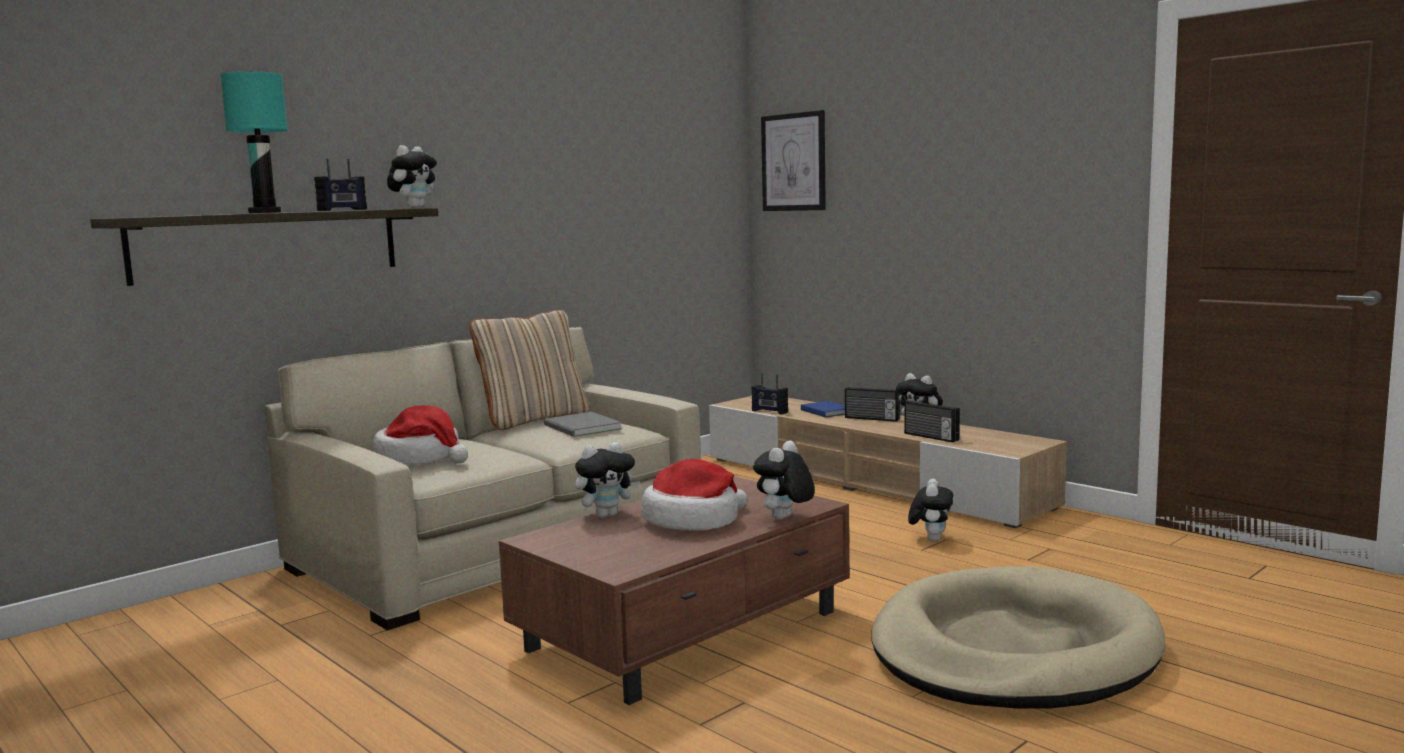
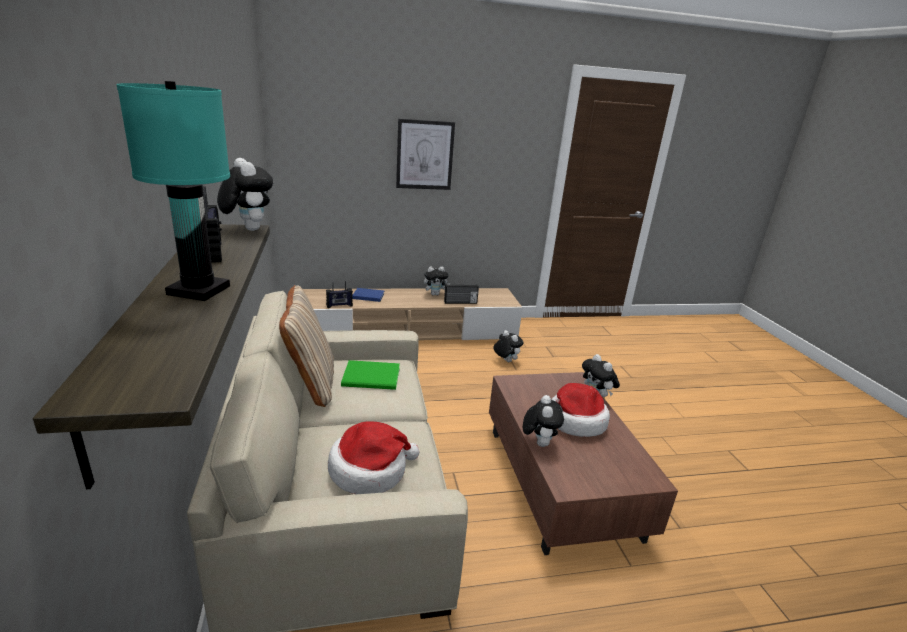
camera: 60 degrees left, 15 degrees up
grey book [544,412,622,437] -> green book [341,360,400,390]
picture [761,110,826,211] -> picture moved to [396,118,455,190]
radio [845,387,900,422] -> none
beige dog bed [871,566,1165,709] -> none

